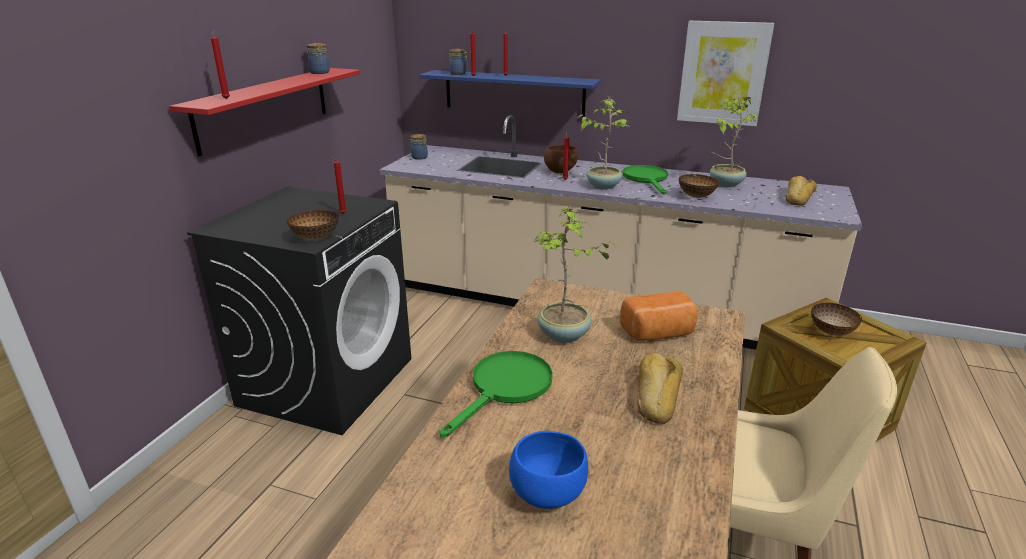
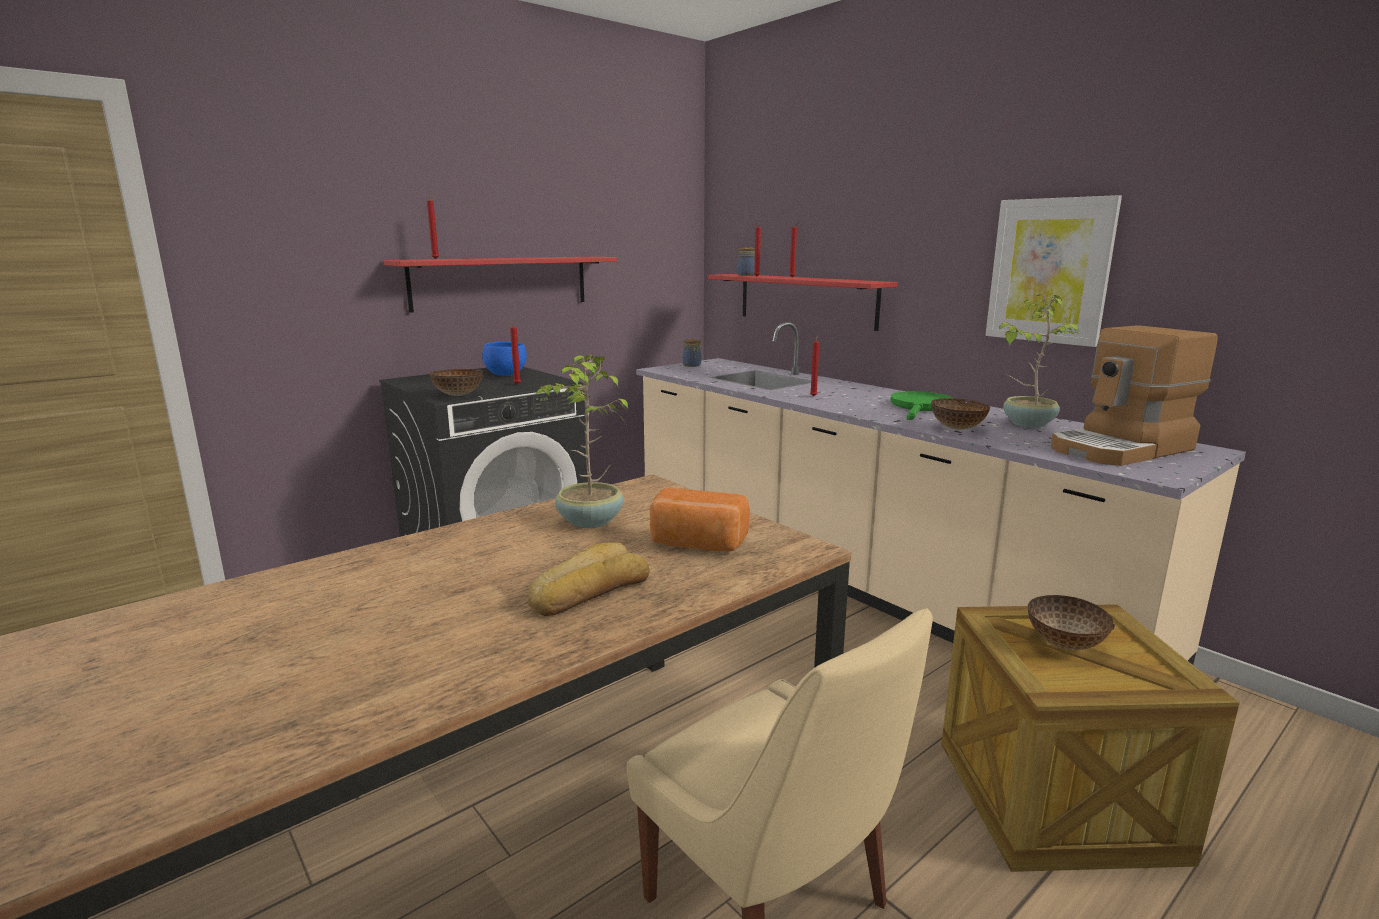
camera: 30 degrees right, 10 degrees down
jar [307,43,330,74] -> none
blue shelf [420,70,601,118] -> red shelf [707,274,898,331]
green frying pan [439,351,553,438] -> none
blue bowl [509,431,588,509] -> blue bowl moved to [482,342,526,376]
brown bowl [544,144,578,173] -> none
potted plant [577,97,630,190] -> none
bread [786,176,817,206] -> coffee machine [1051,325,1218,466]

